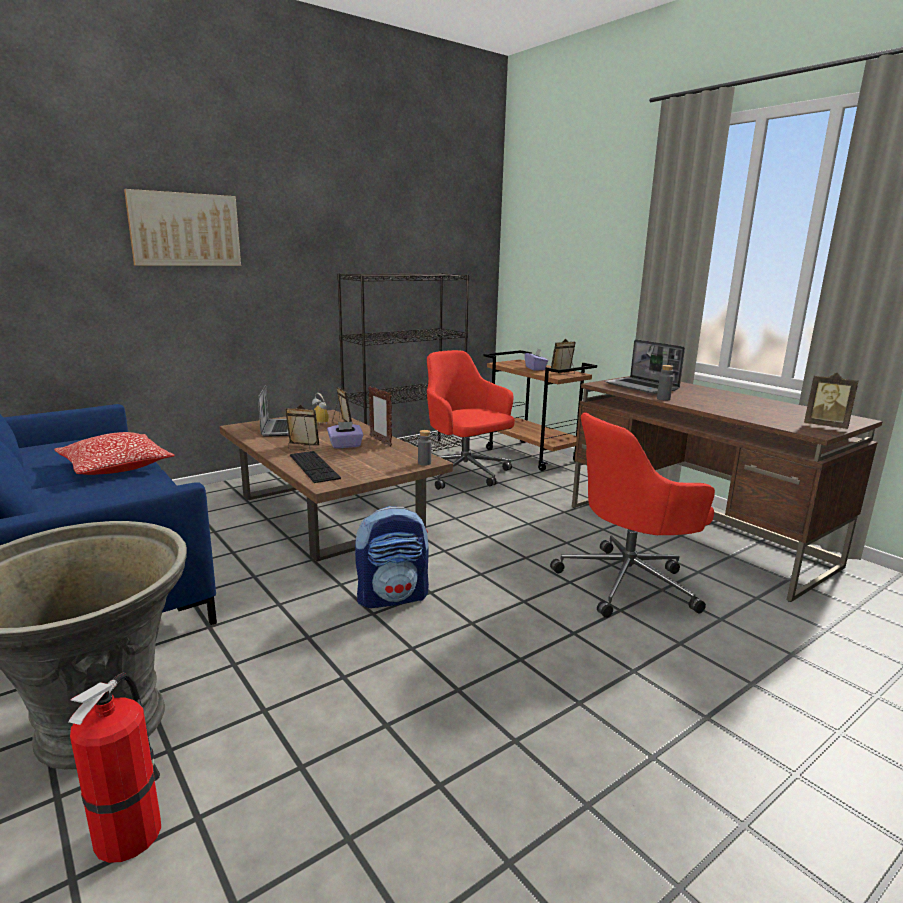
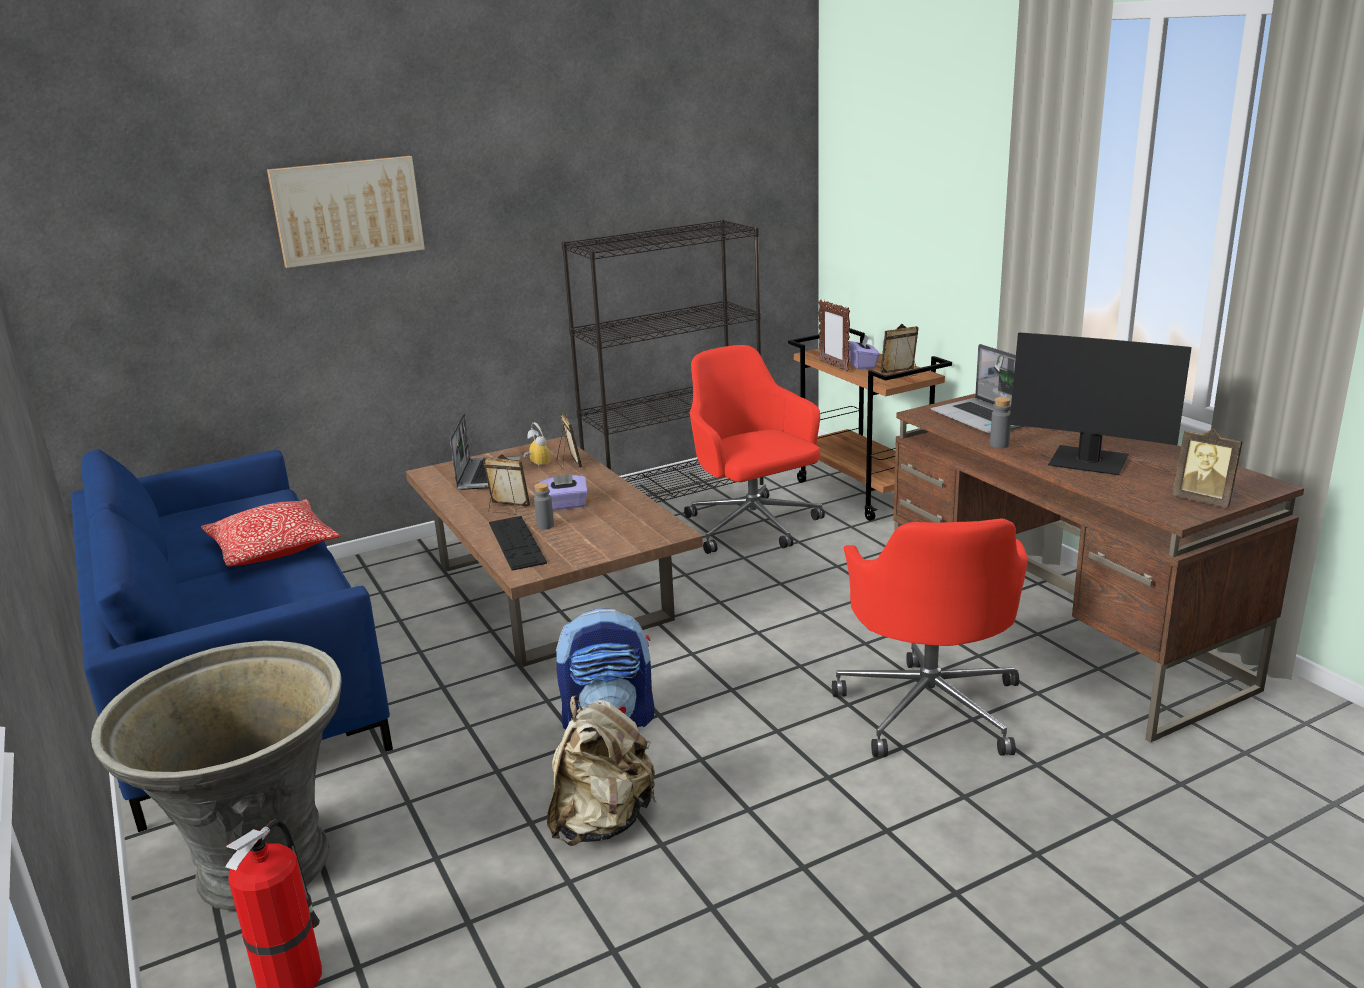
camera: 10 degrees right, 5 degrees up
picture frame [368,386,392,447] -> picture frame moved to [818,300,850,372]
grey bottle [418,430,431,466] -> grey bottle moved to [534,483,554,529]
red office chair [550,413,715,618] -> red office chair turned 75 degrees counterclockwise [832,519,1028,757]
none -> beige backpack [547,695,656,846]
none -> monitor [1009,332,1192,475]

